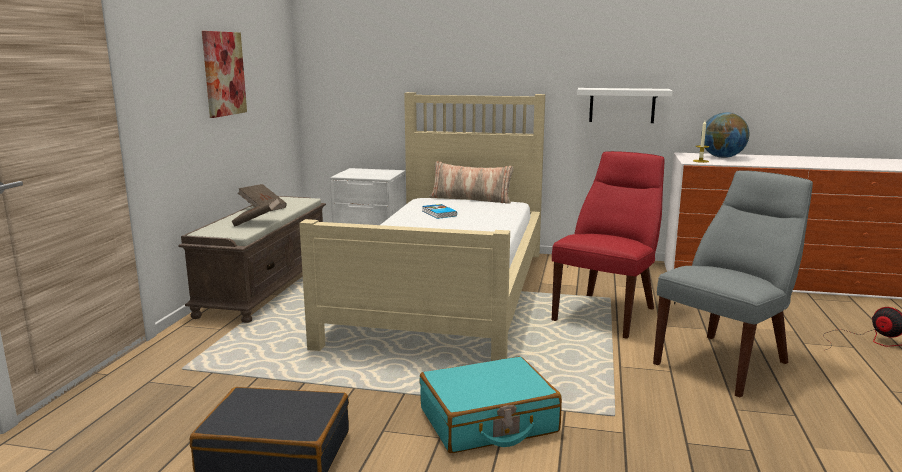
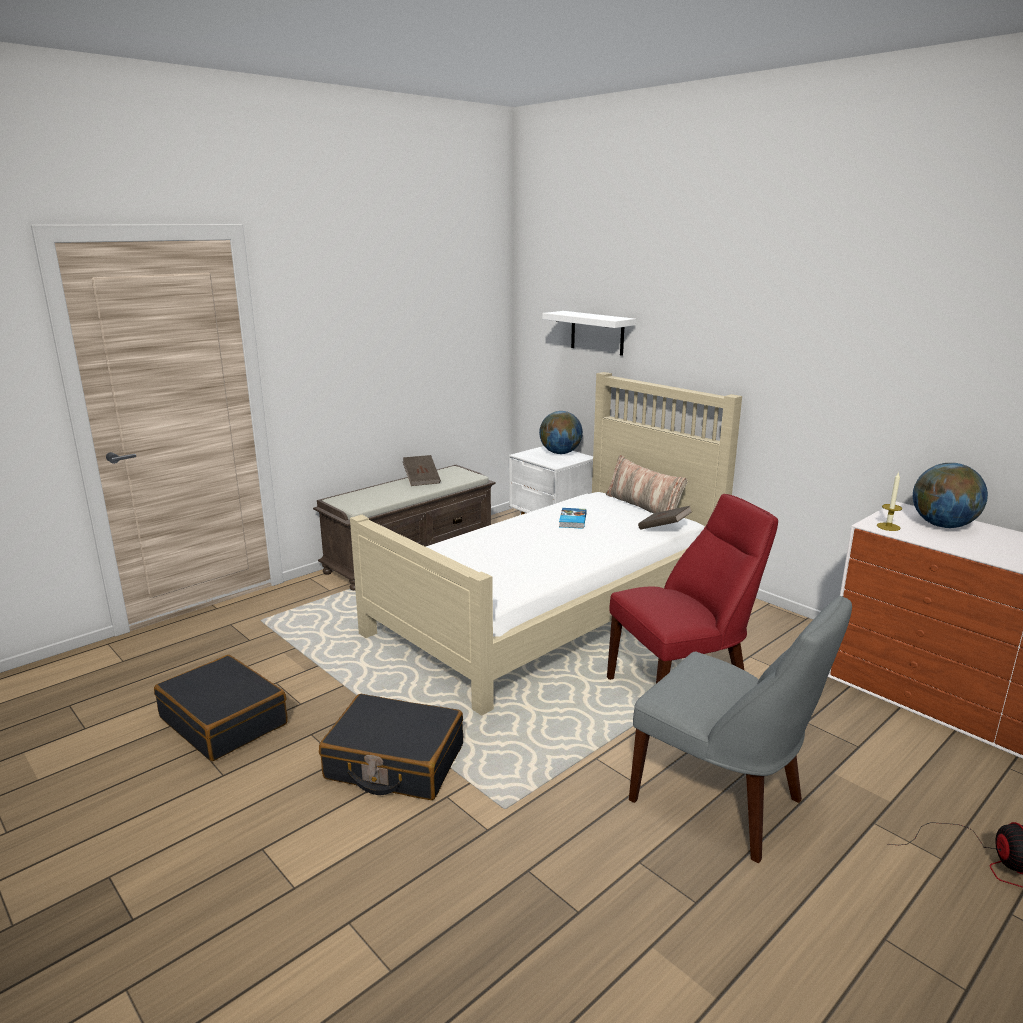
camera: 35 degrees right, 5 degrees up
picture [202,31,247,118] -> none
brown book [232,197,281,226] -> brown book moved to [638,506,692,530]
turquoise suitcase [419,356,562,453] -> black suitcase [319,694,463,800]
white shelf [577,88,673,123] -> white shelf moved to [542,311,636,356]
grey chair [653,170,813,397] -> grey chair turned 45 degrees clockwise [629,596,852,863]
none -> globe [539,411,583,454]

